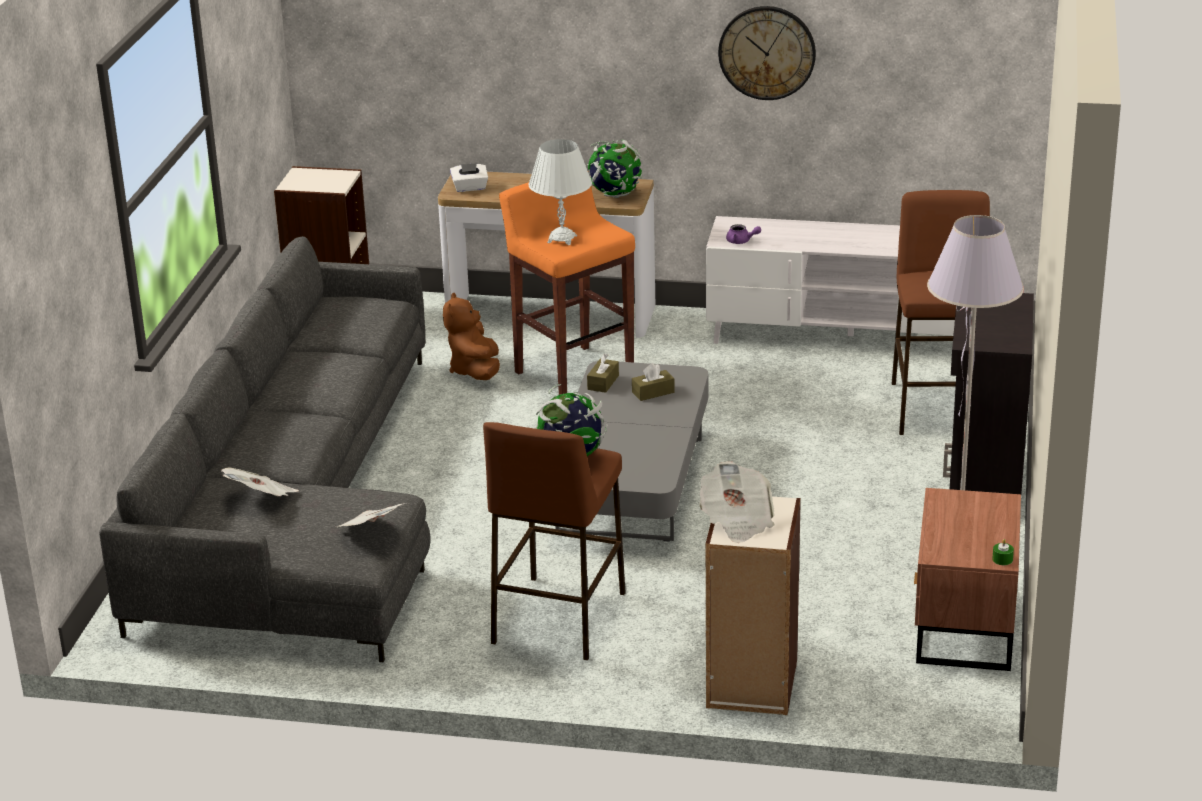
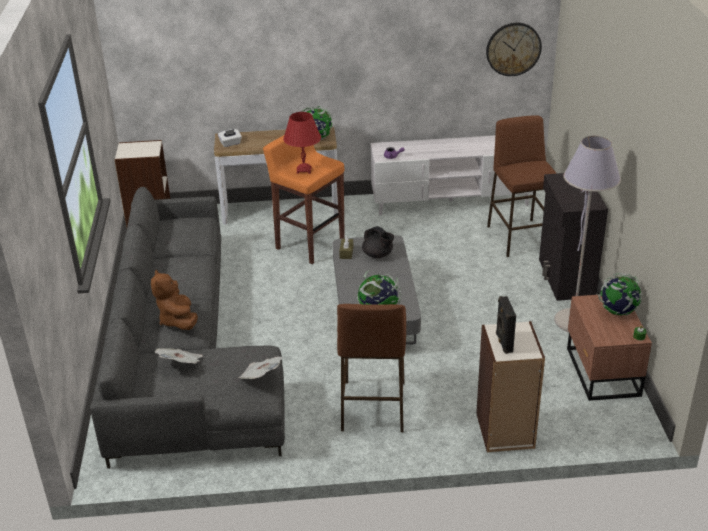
camera: 15 degrees left, 5 degrees up
brown plush toy [443,293,500,380] -> brown plush toy moved to [151,270,198,330]
white table lamp [528,139,592,245] -> red table lamp [283,112,321,174]
brown tissue box [632,363,675,401] -> black teapot [362,226,394,258]
newspaper [699,461,774,543] -> black speaker [496,296,516,354]
wall clock [718,6,816,100] -> wall clock moved to [486,23,542,76]
none -> globe [598,273,642,316]

